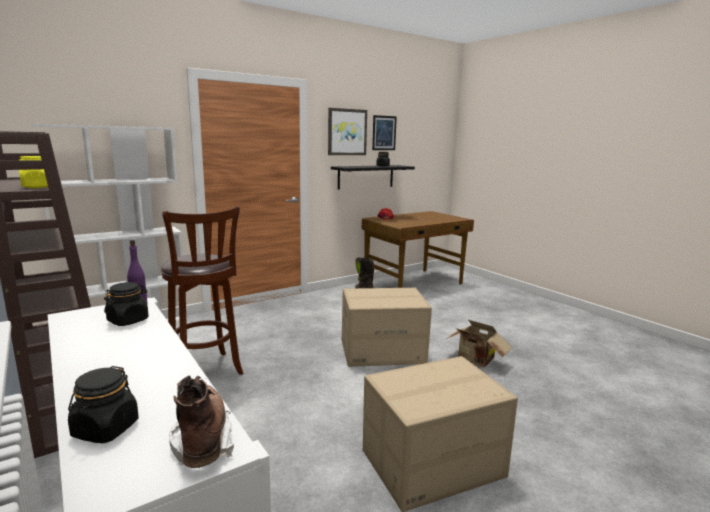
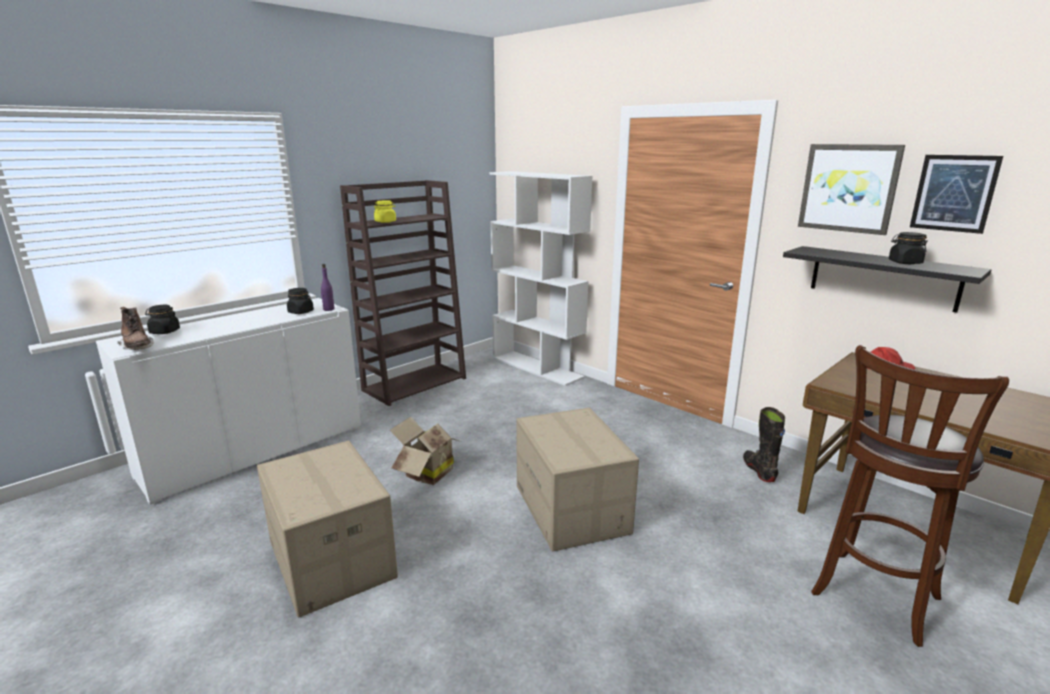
camera: 80 degrees right, 5 degrees up
brown stool [161,206,243,375] -> brown stool moved to [811,345,1009,647]
brown boot [169,375,234,468] -> brown boot turned 75 degrees clockwise [118,307,154,350]
cardboard box [446,320,512,368] -> cardboard box moved to [390,417,461,485]

